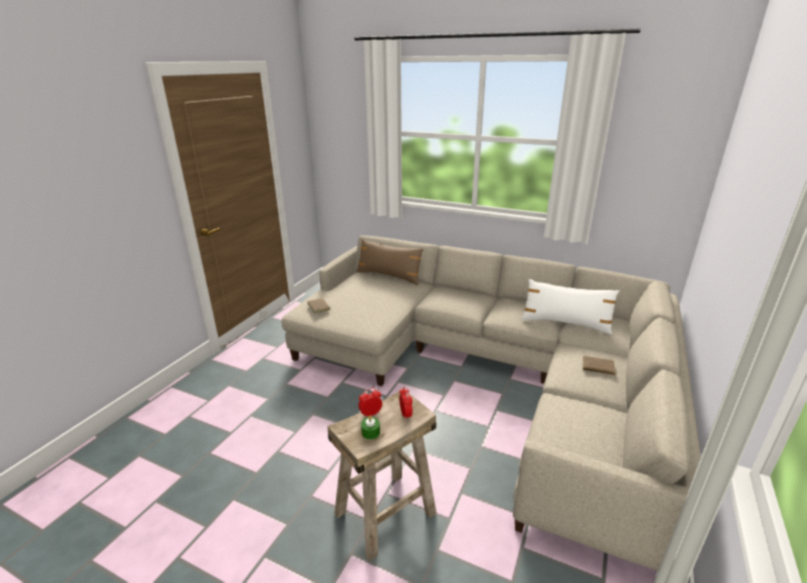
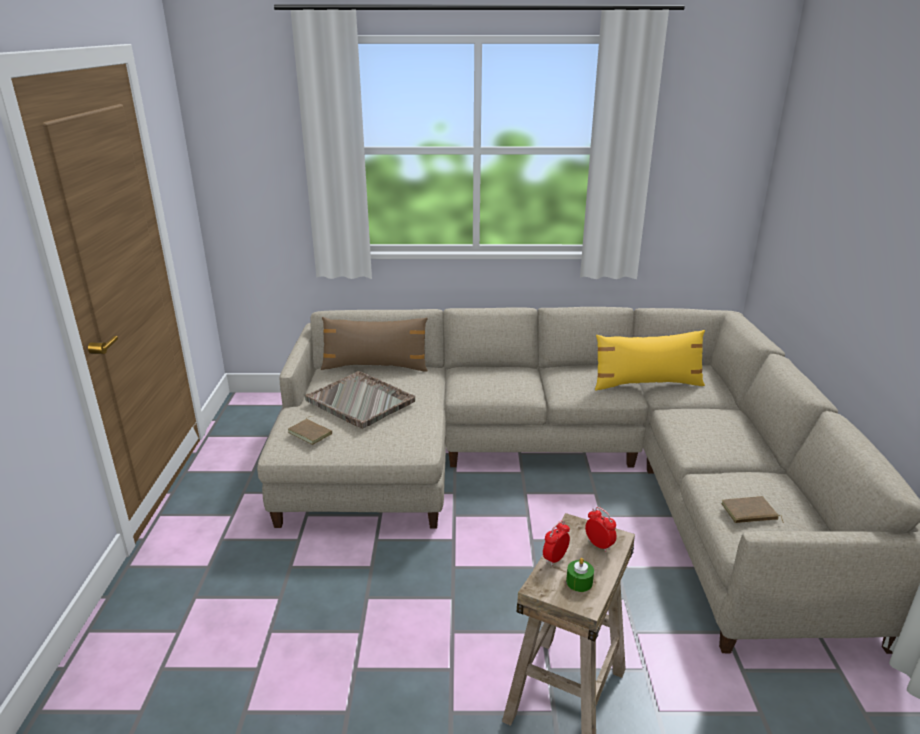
camera: 25 degrees left, 0 degrees up
white pillow [521,279,619,334] -> yellow pillow [595,330,705,391]
brown book [583,356,617,377] -> brown book moved to [721,496,784,523]
none -> grey tray [305,371,415,429]

